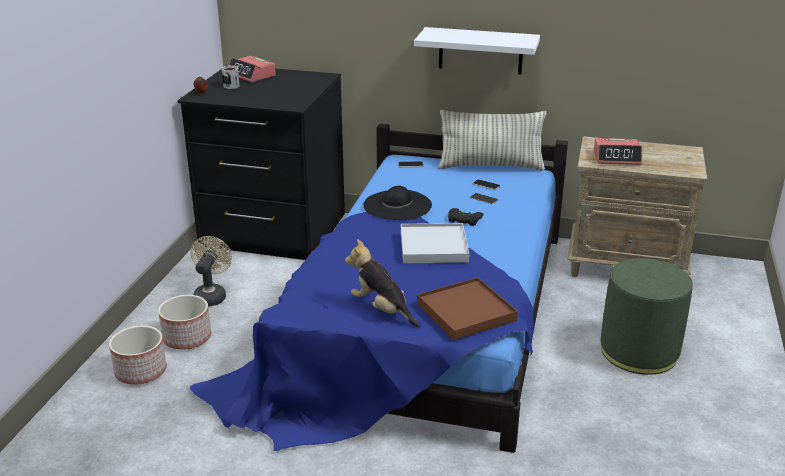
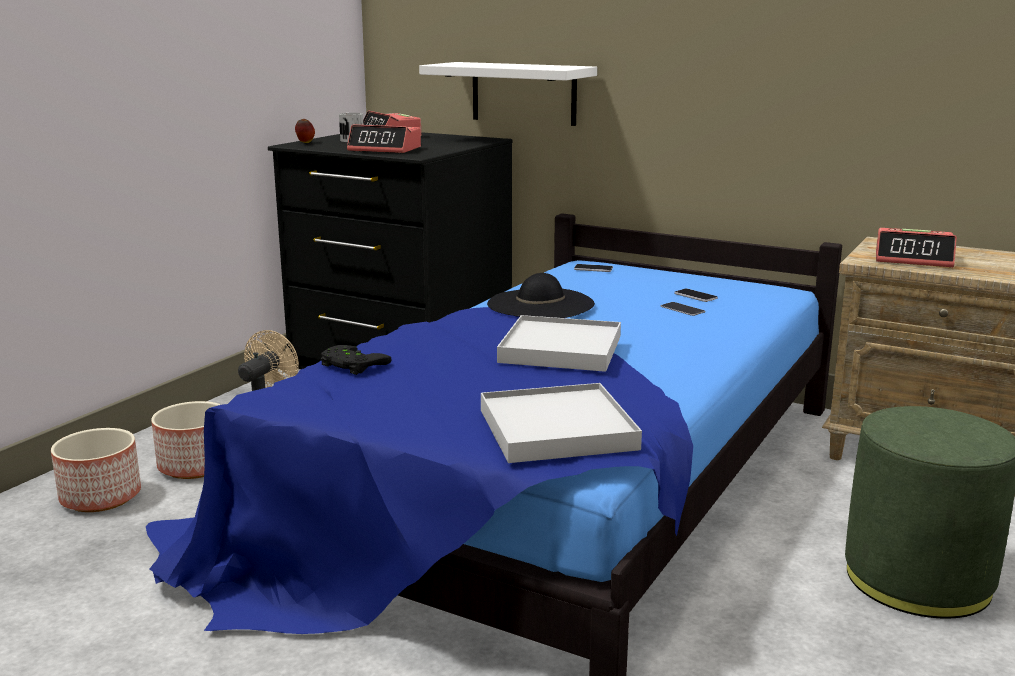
camera: 15 degrees right, 10 degrees down
plush toy [345,239,421,327] -> none
white shelf [414,27,540,75] -> white shelf moved to [419,62,597,126]
brown tray [417,277,518,340] -> white tray [481,383,642,463]
pillow [438,110,546,171] -> none
black game controller [448,208,484,226] -> black game controller moved to [321,345,392,375]
none -> alarm clock [347,124,421,153]

